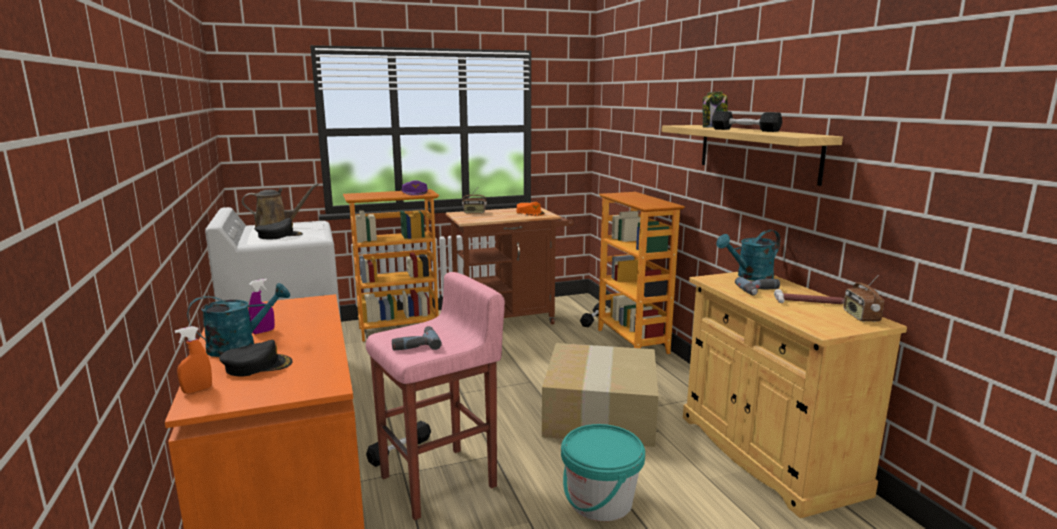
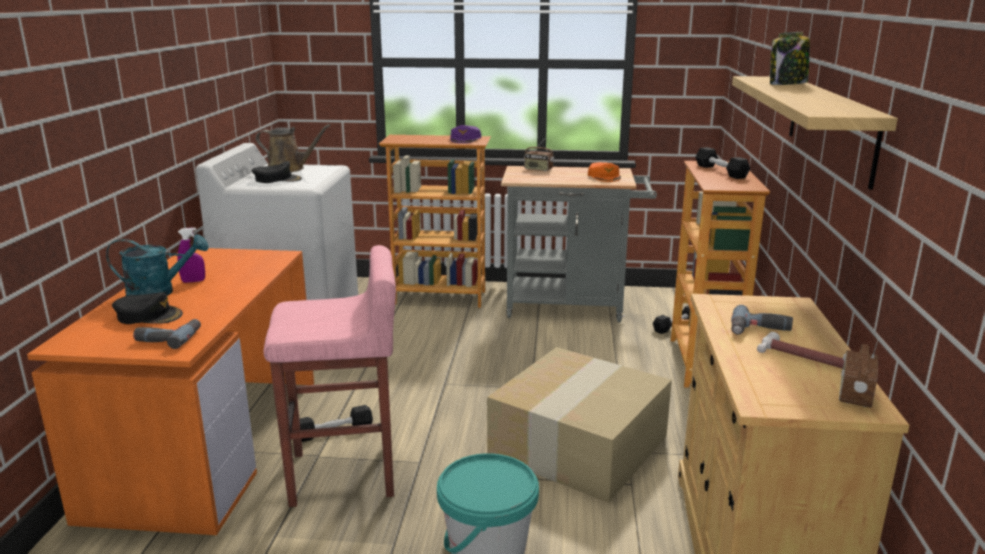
camera: 25 degrees right, 5 degrees up
orange spray bottle [175,326,212,394] -> none
power drill [392,326,442,350] -> power drill moved to [133,319,201,349]
brown cart [446,208,574,325] -> grey cart [501,166,657,322]
black dumbbell [712,111,782,132] -> black dumbbell moved to [696,147,750,179]
turquoise watering can [716,230,780,281] -> none

